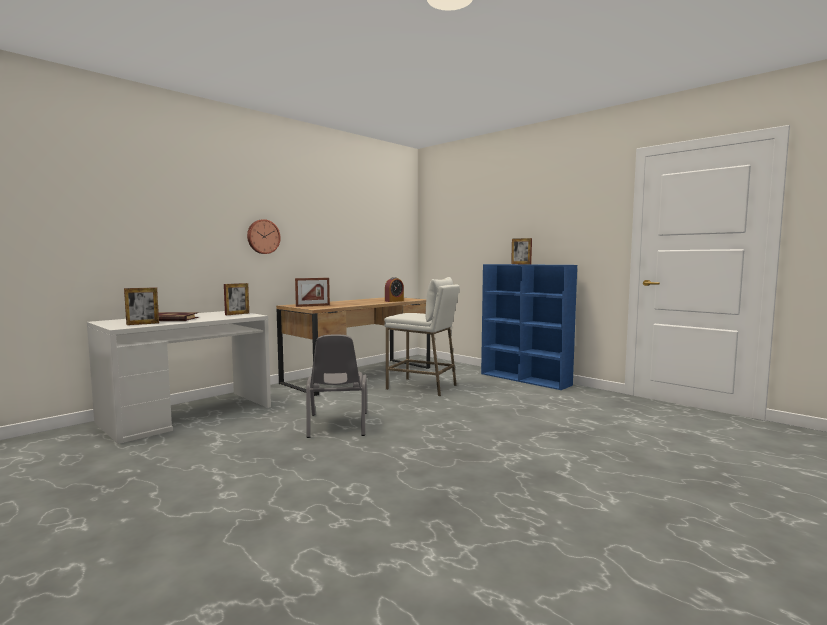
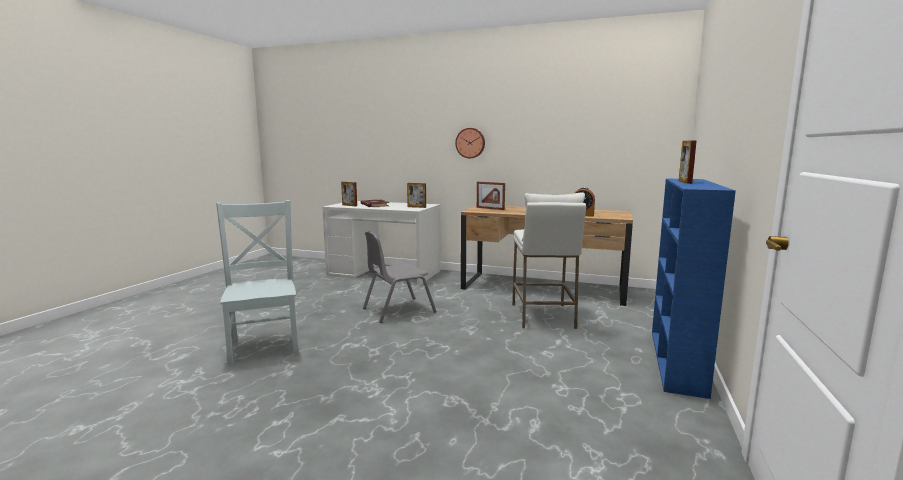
camera: 65 degrees right, 5 degrees up
none -> grey chair [216,200,299,366]

